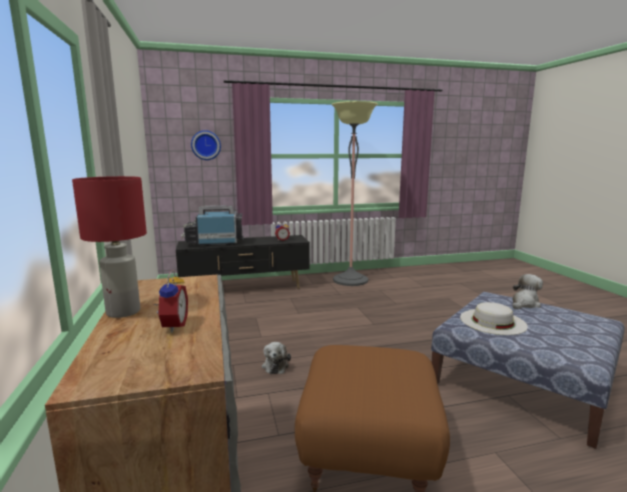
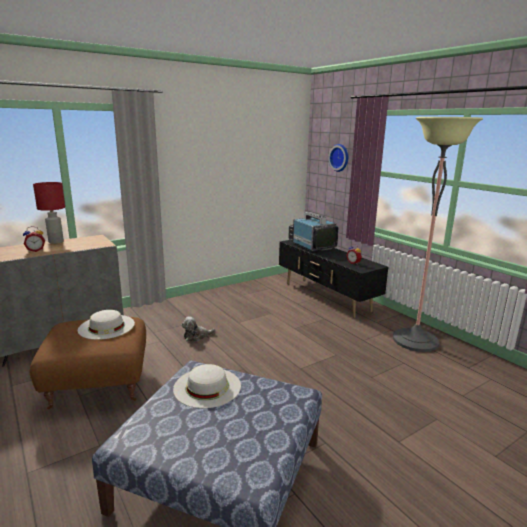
camera: 70 degrees right, 5 degrees up
plush toy [512,274,543,309] -> none
none -> white hat [78,310,135,340]

